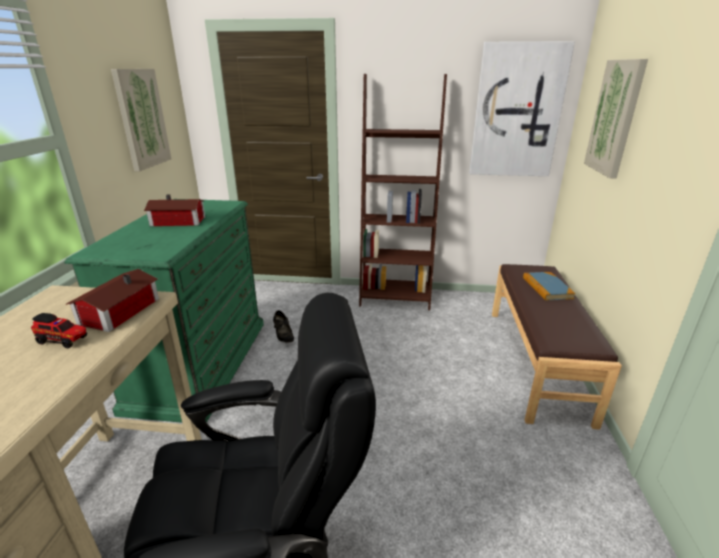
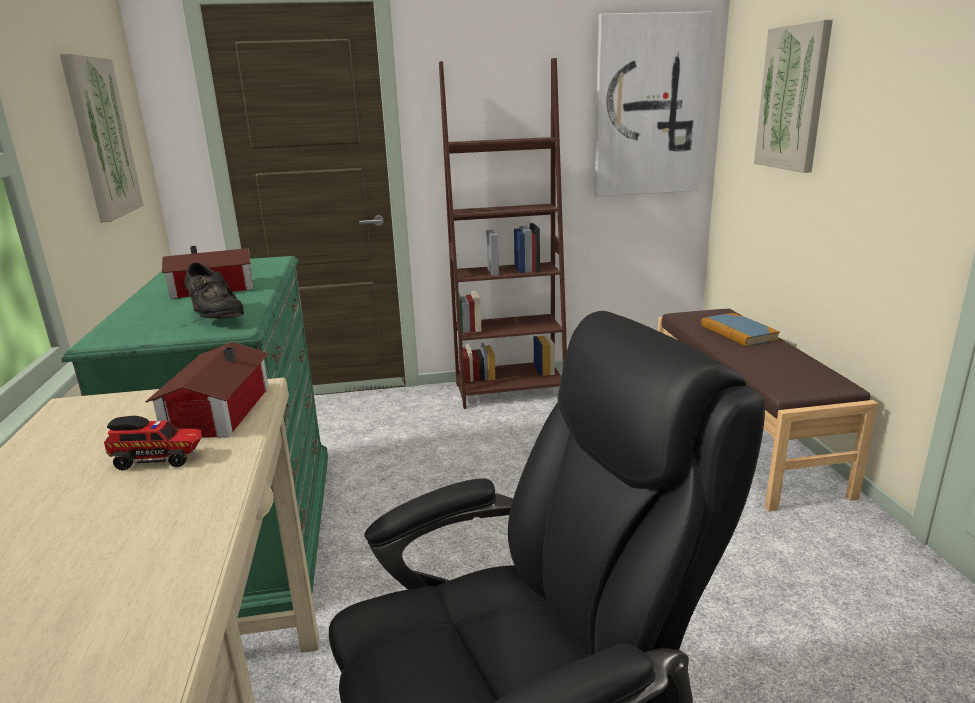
camera: 15 degrees left, 5 degrees down
black shoe [273,310,294,342] -> black shoe moved to [184,263,244,318]

